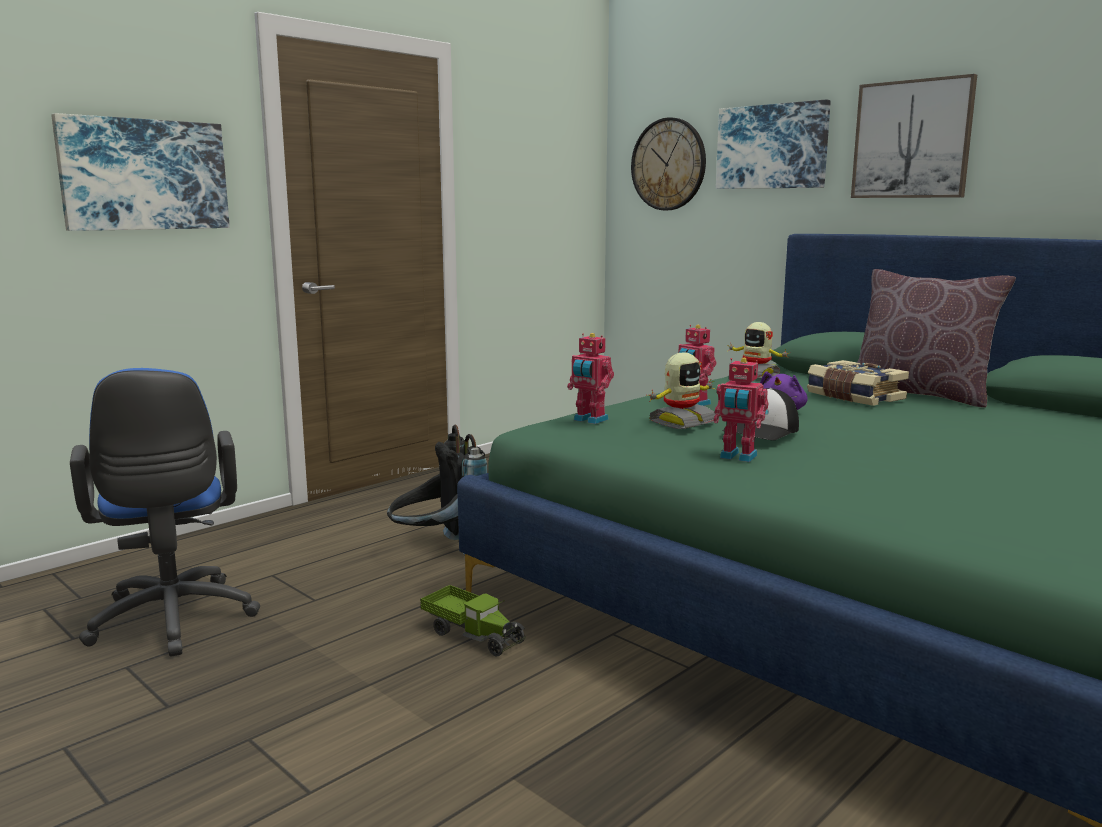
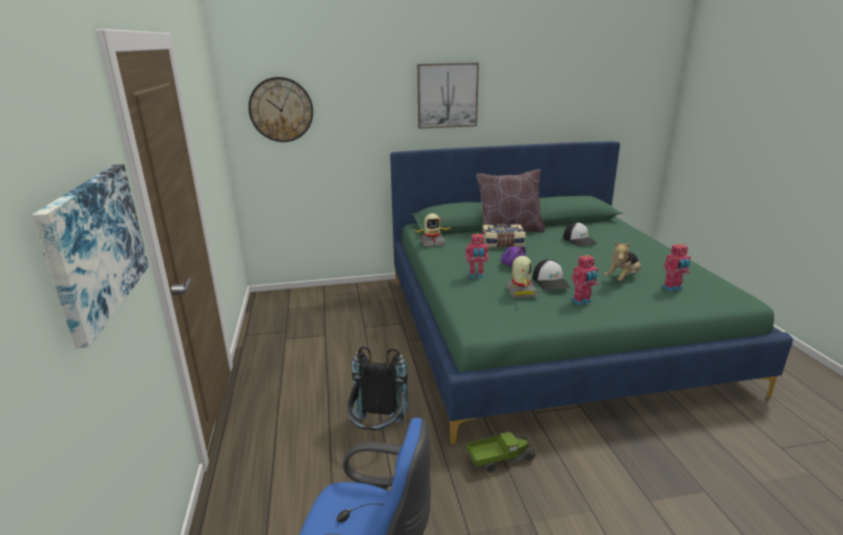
camera: 55 degrees left, 10 degrees up
toy robot [567,333,614,424] -> toy robot moved to [661,243,691,292]
picture [716,99,831,189] -> none
none -> cap [563,222,598,246]
none -> plush toy [605,242,641,281]

